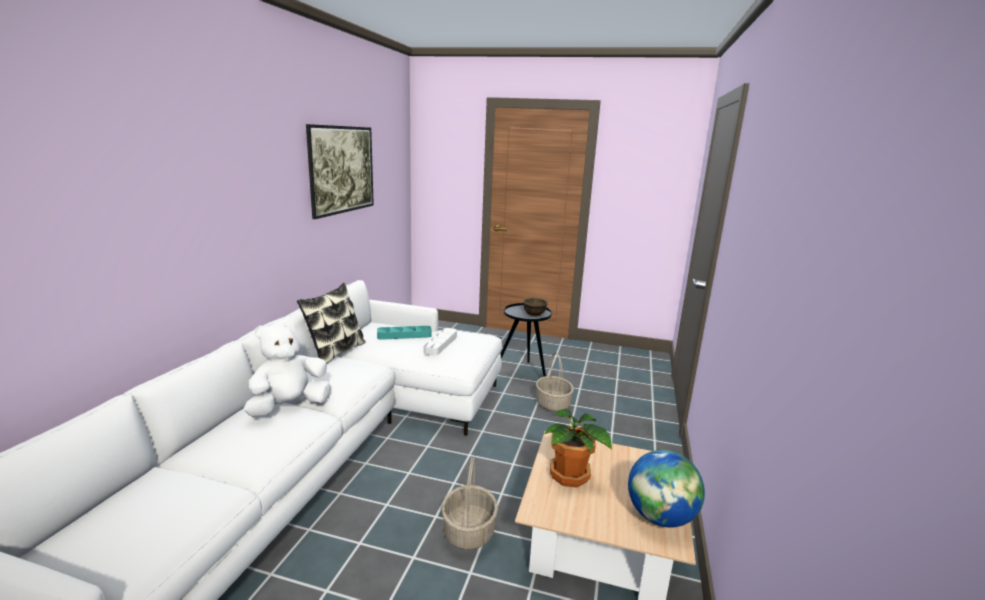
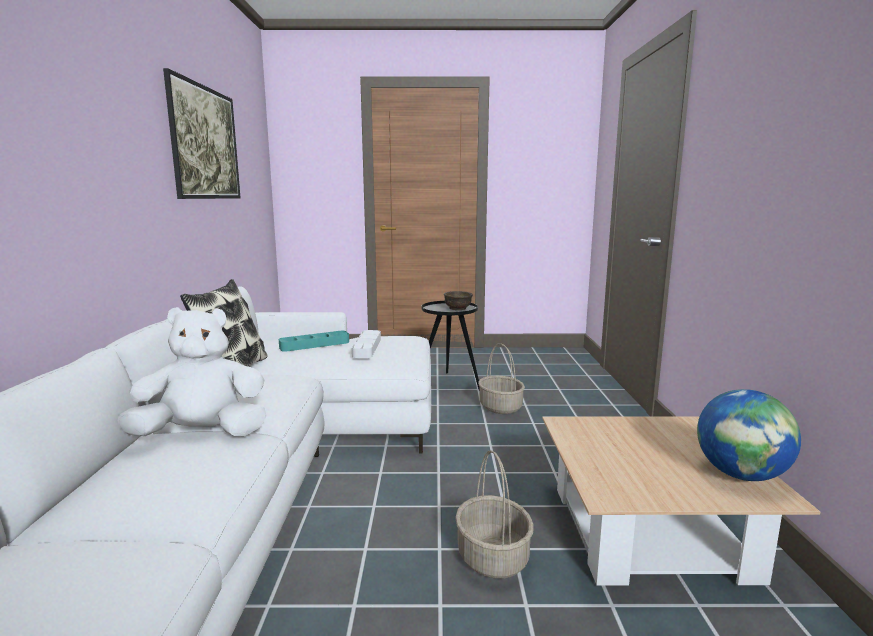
camera: 15 degrees left, 5 degrees down
white plush toy [244,322,331,417] -> white plush toy turned 45 degrees clockwise [118,307,267,436]
potted plant [544,409,612,488] -> none

